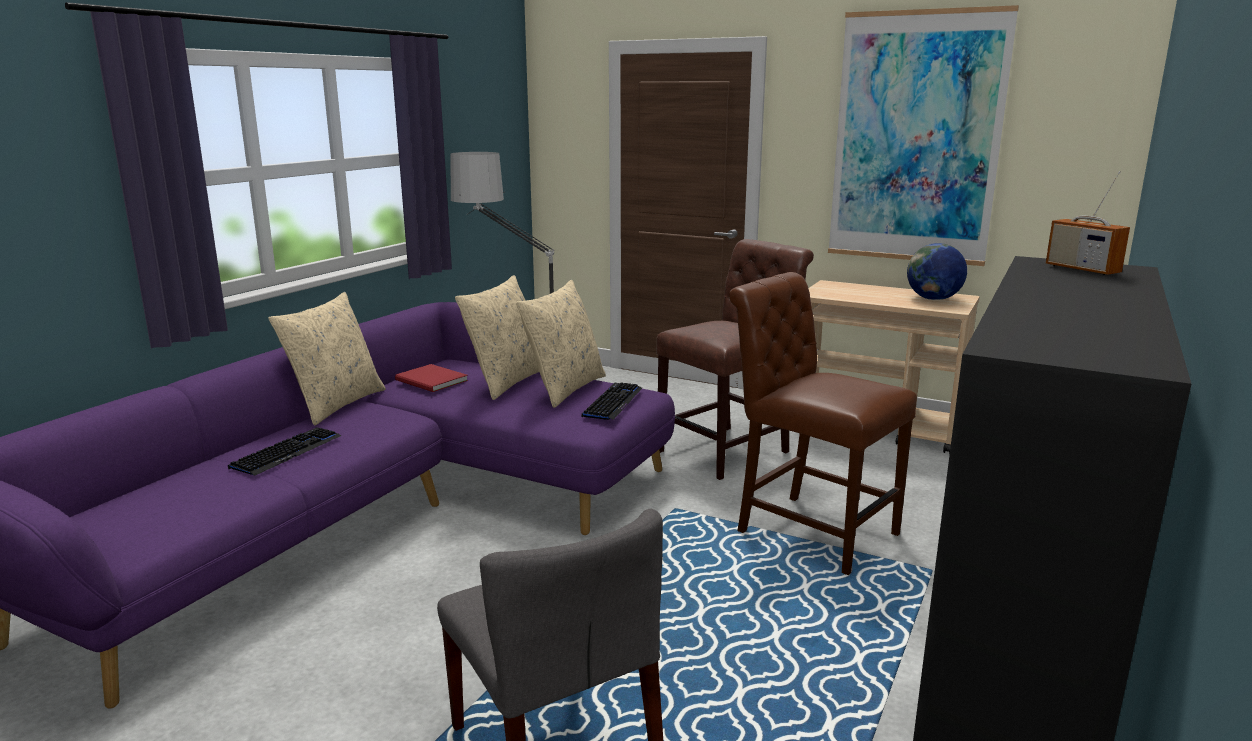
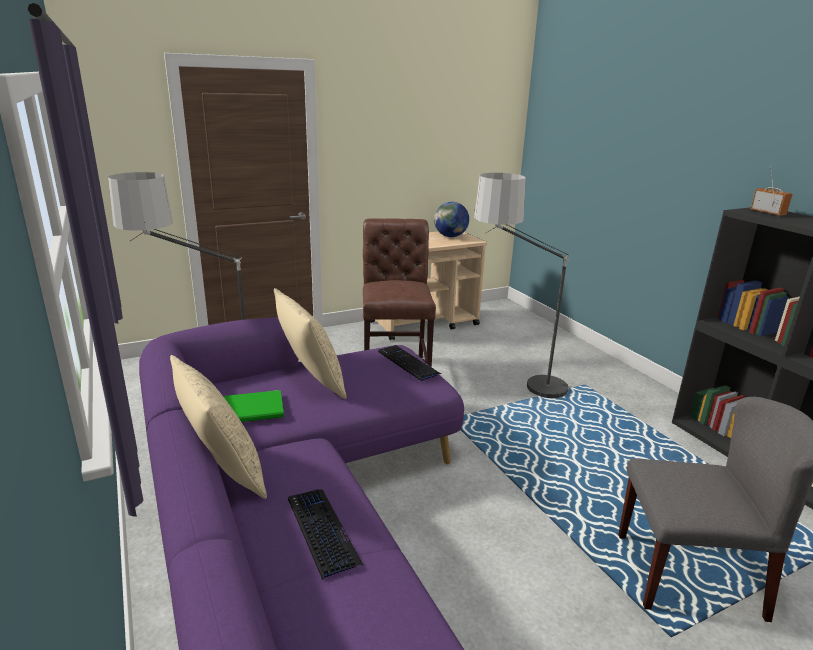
camera: 55 degrees left, 5 degrees up
red book [395,364,468,392] -> green book [224,390,284,422]
beige pillow [516,280,606,408] -> none
brown chair [729,272,917,575] -> floor lamp [474,173,570,398]
picture [828,5,1019,266] -> none
radio [1046,171,1130,275] -> radio turned 120 degrees counterclockwise [751,166,792,216]

